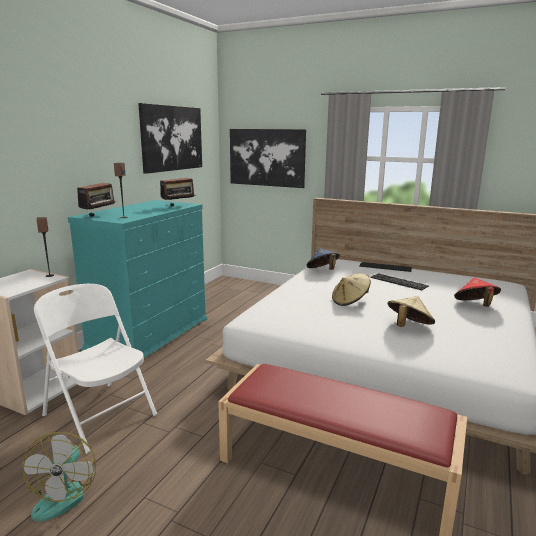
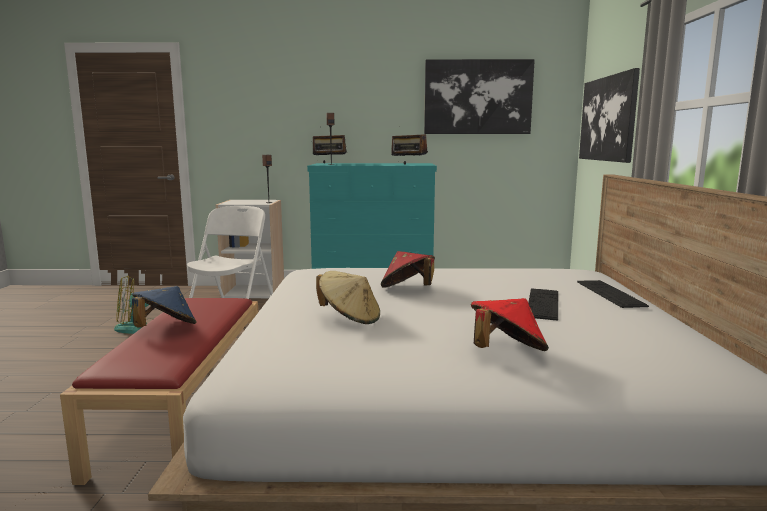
camera: 65 degrees right, 5 degrees down
blue hat [307,248,340,270] -> blue hat moved to [132,286,197,328]
beige hat [332,273,371,306] -> red hat [381,251,435,288]

